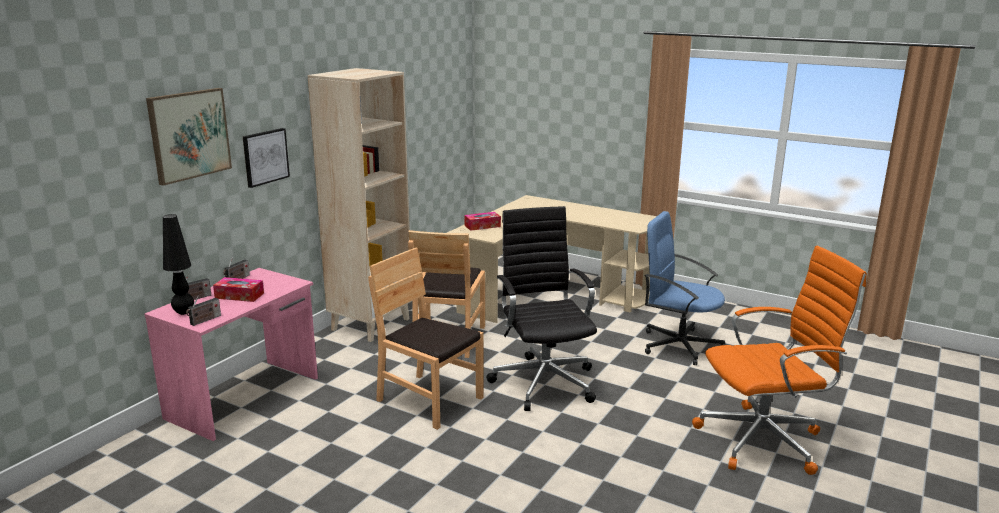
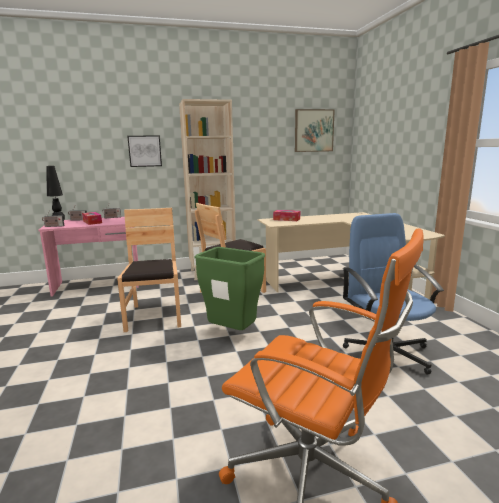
camera: 45 degrees right, 5 degrees down
picture [146,88,232,186] -> picture moved to [295,109,335,152]
black office chair [486,206,597,411] -> green trash can [194,247,265,330]

